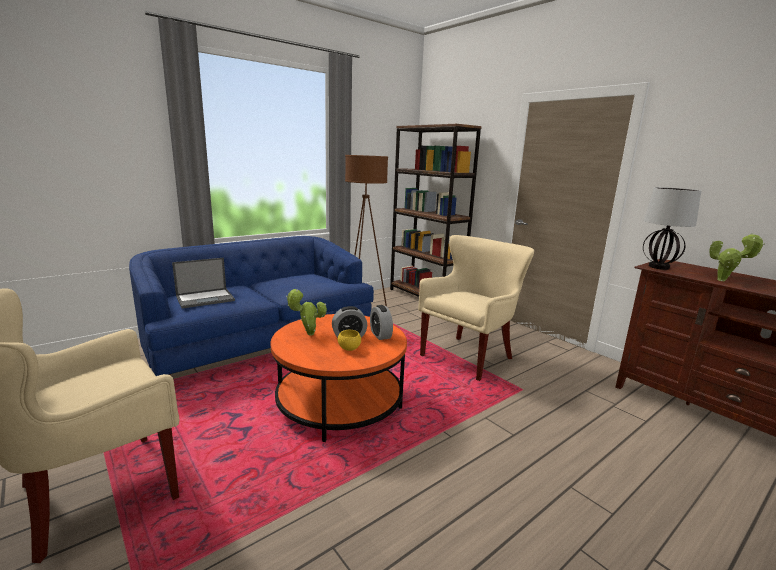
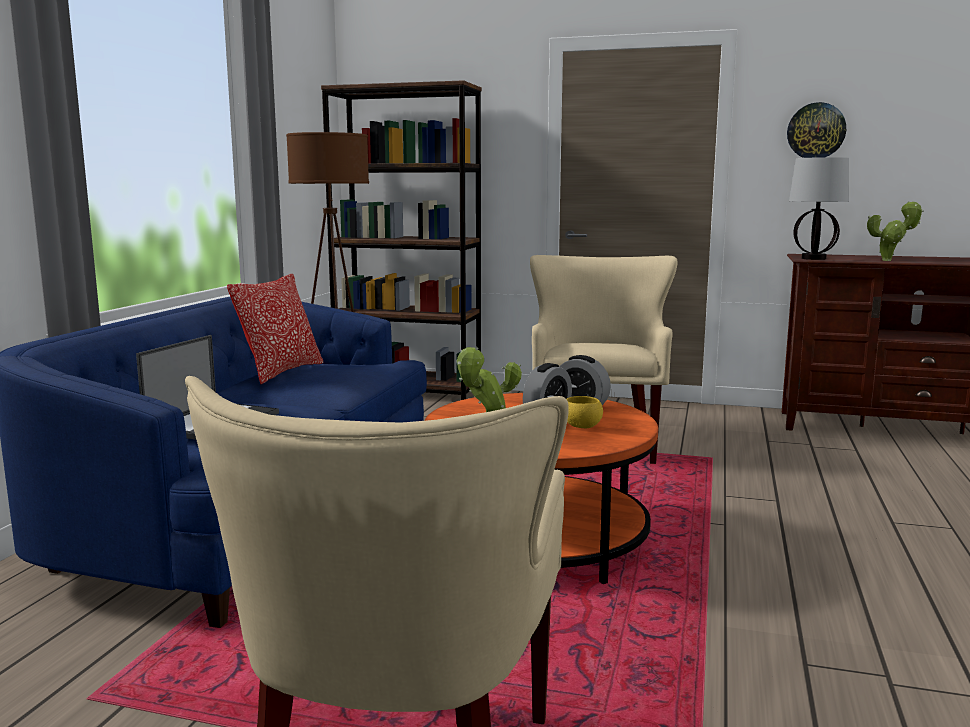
camera: 35 degrees left, 5 degrees down
none -> pillow [227,274,324,384]
none -> wall clock [787,102,846,158]

